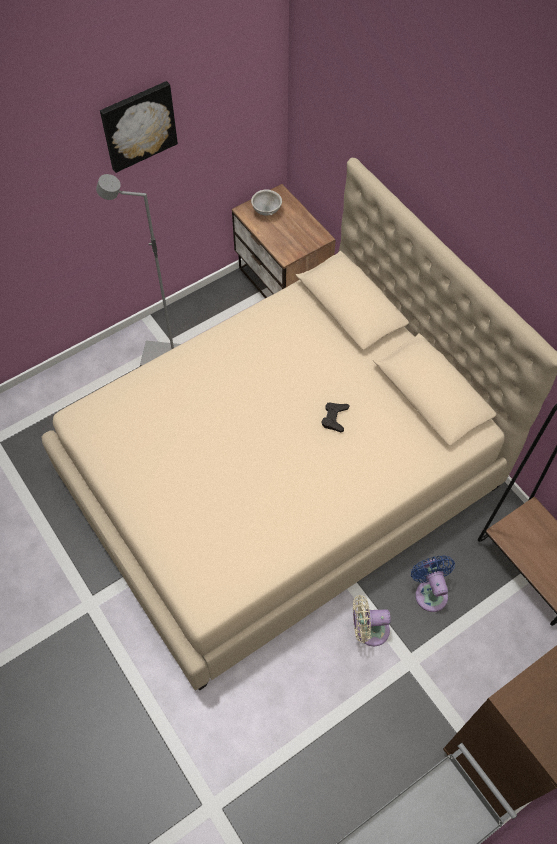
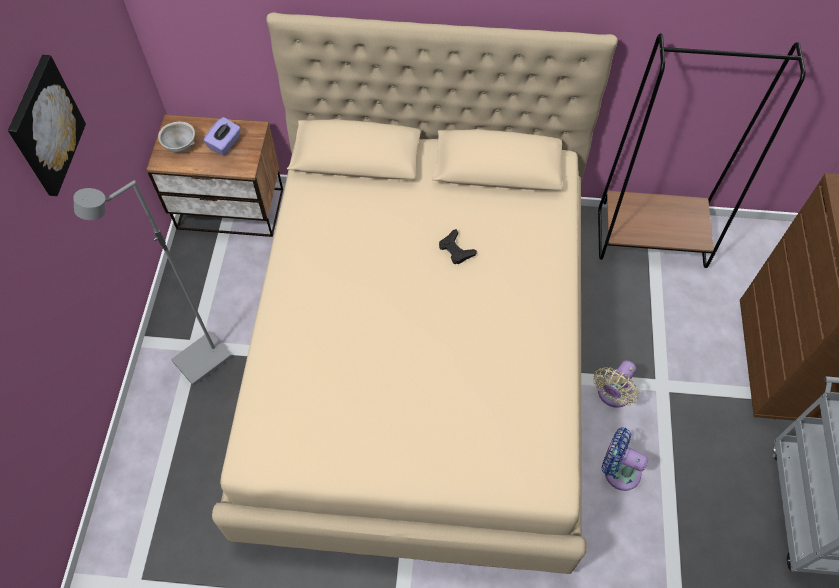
camera: 50 degrees left, 0 degrees up
blue fan [411,556,455,612] -> blue fan moved to [602,427,648,491]
none -> purple tissue box [203,117,241,155]

